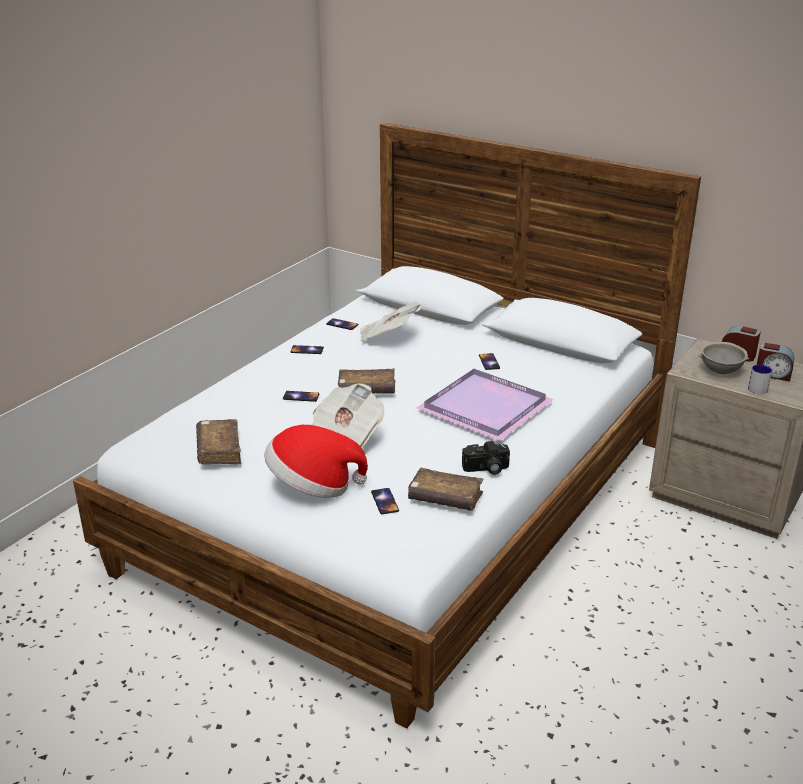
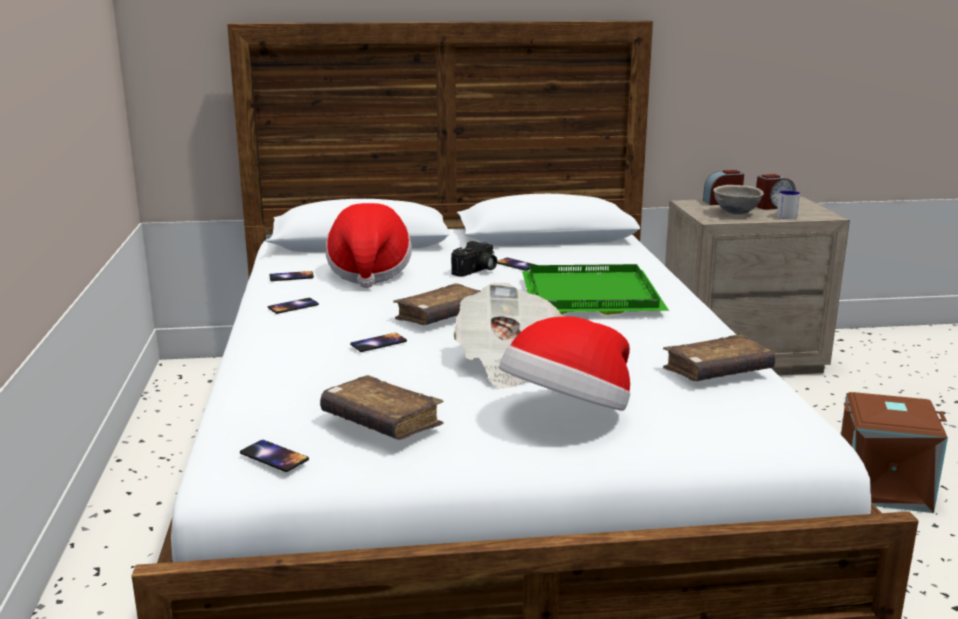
camera: 40 degrees left, 10 degrees down
newspaper [360,302,422,341] -> hat [326,203,412,288]
phone [371,488,399,514] -> phone moved to [240,440,309,472]
purple tray [416,369,554,441] -> green tray [522,264,669,315]
camera [462,441,510,475] -> camera moved to [451,241,497,277]
none -> brown storage box [841,392,948,513]

